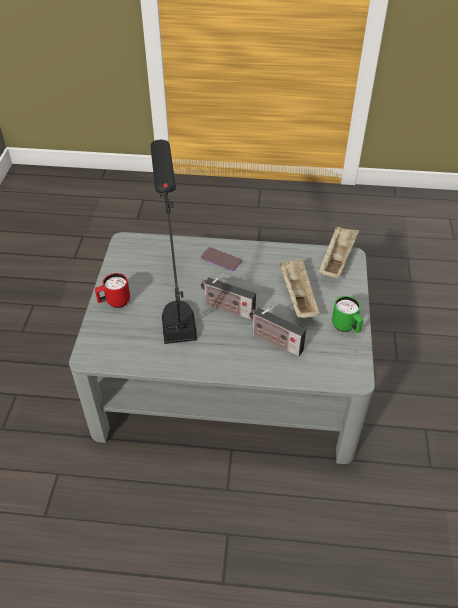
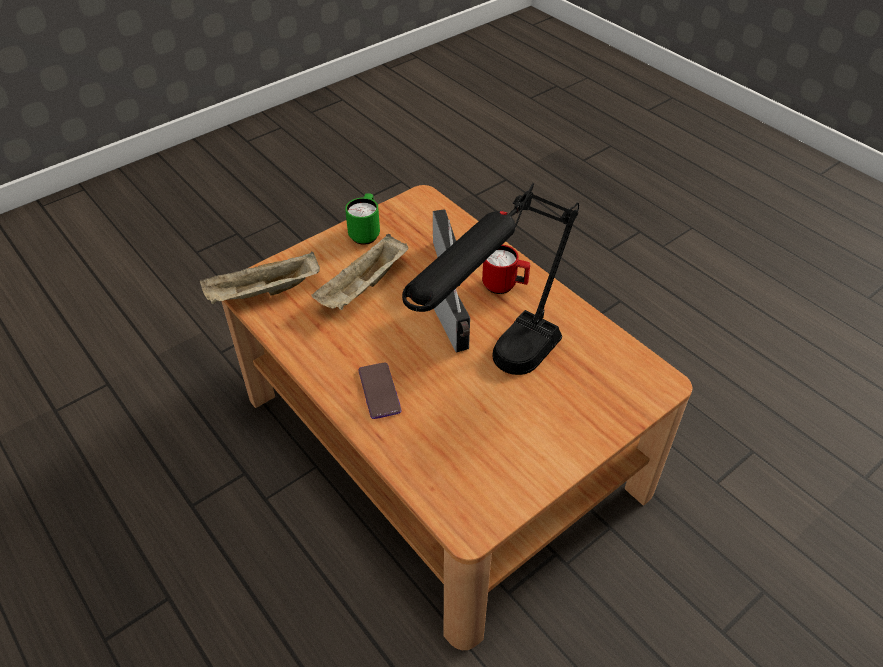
camera: 135 degrees left, 0 degrees up
grey coffee table [69,232,375,464] -> brown coffee table [221,185,692,650]
red mug [95,273,130,308] -> red mug moved to [482,245,530,294]

